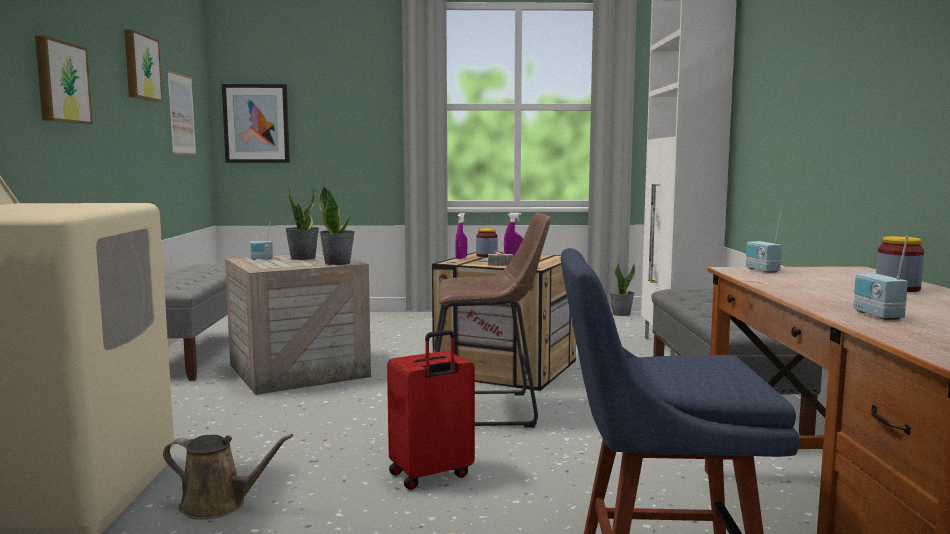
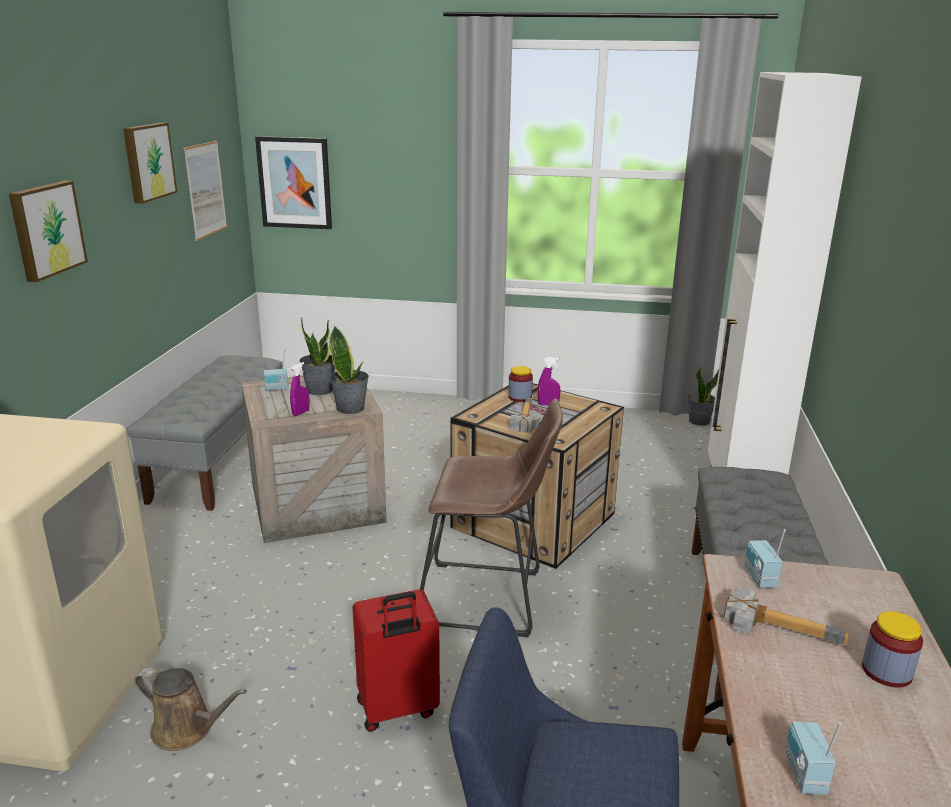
camera: 10 degrees right, 15 degrees up
purple spray bottle [455,213,467,259] -> purple spray bottle moved to [290,362,310,416]
none -> hammer [724,587,849,645]

